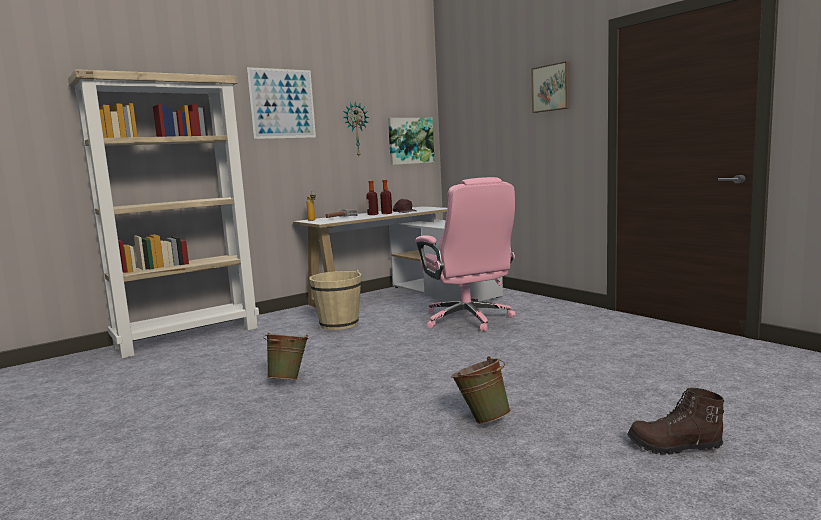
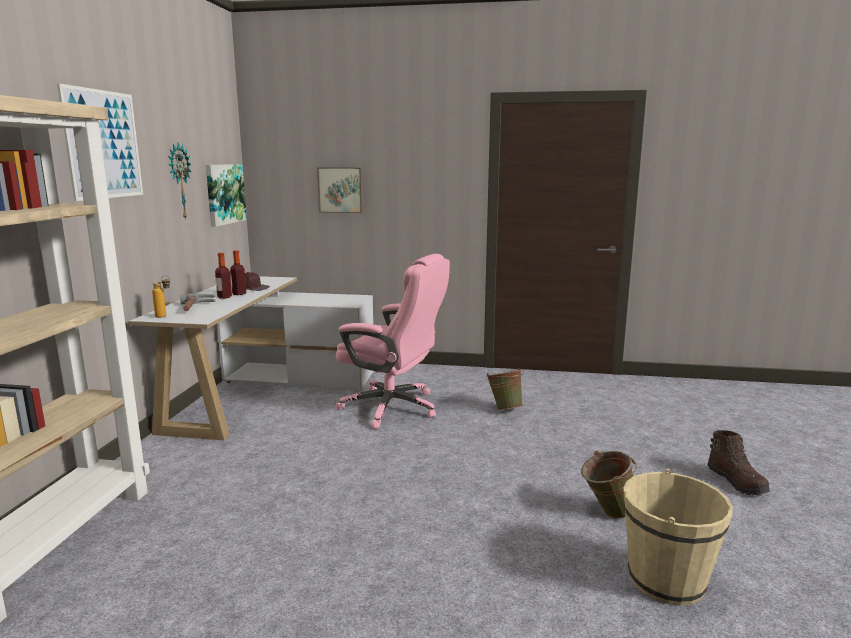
camera: 45 degrees left, 5 degrees up
green bucket [263,333,308,380] -> green bucket moved to [486,368,524,410]
beige bucket [309,270,362,330] -> beige bucket moved to [623,468,733,606]
picture [531,61,570,113] -> picture moved to [317,167,363,213]
brown boot [627,388,724,455] -> brown boot turned 75 degrees counterclockwise [707,430,770,495]

